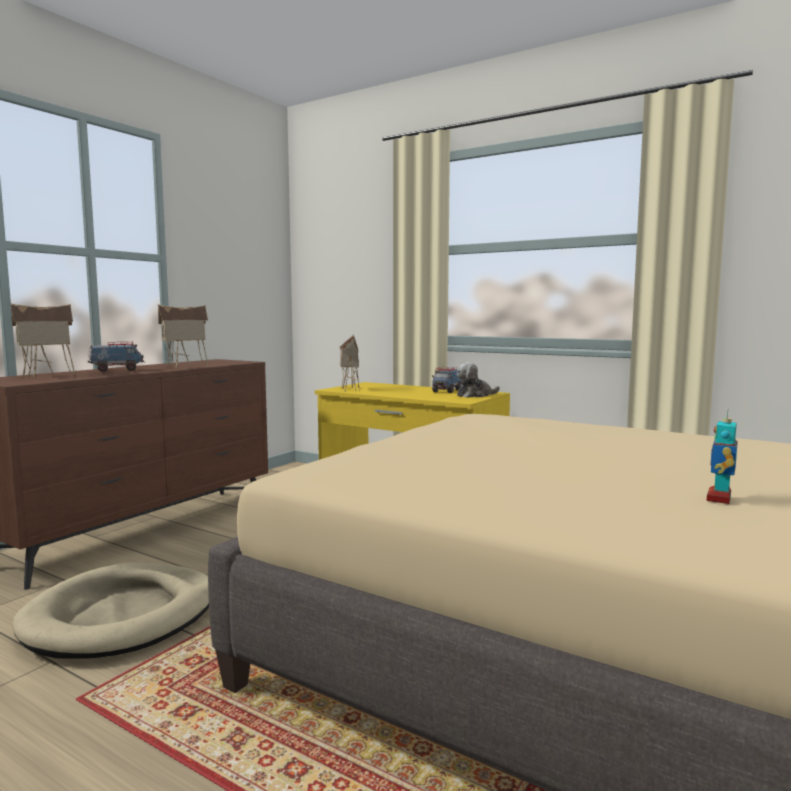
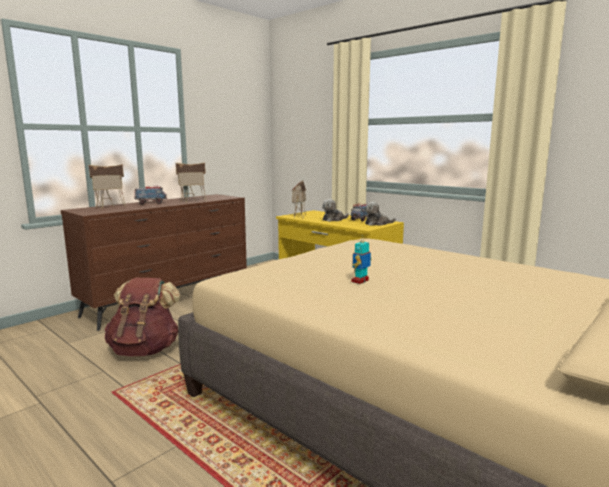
camera: 10 degrees right, 5 degrees up
beige dog bed [13,563,209,659] -> brown backpack [104,278,180,356]
toy robot [707,410,738,504] -> toy robot moved to [352,236,372,284]
none -> plush toy [322,199,349,222]

